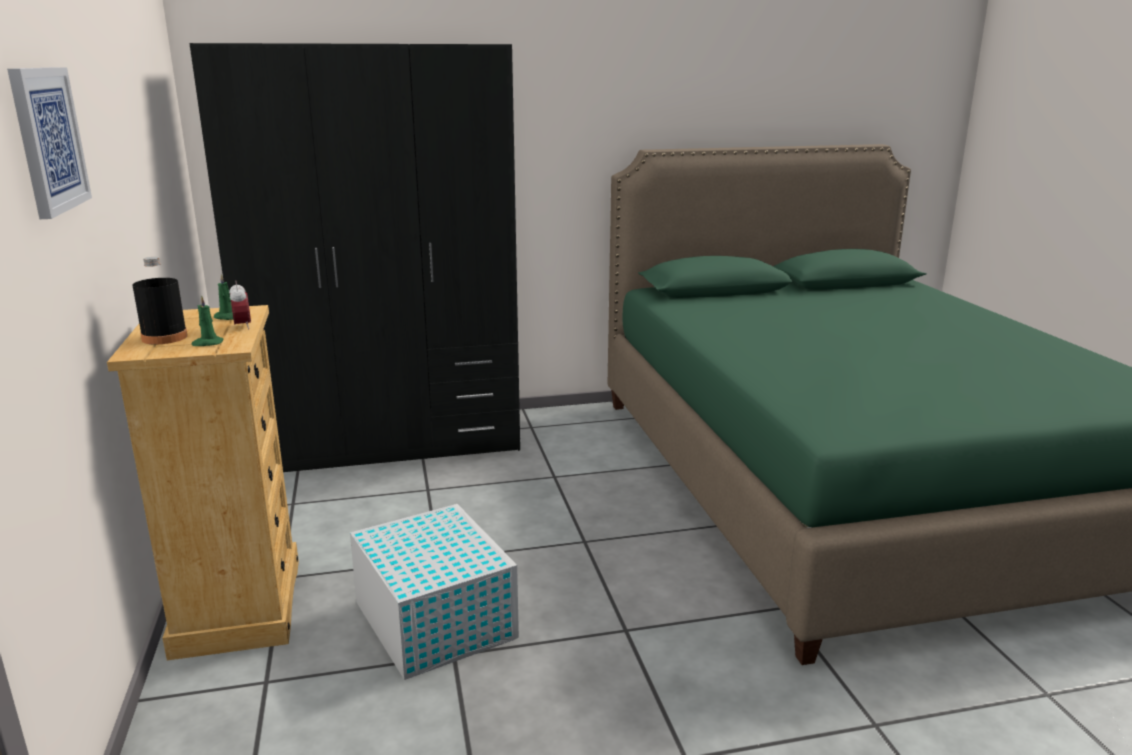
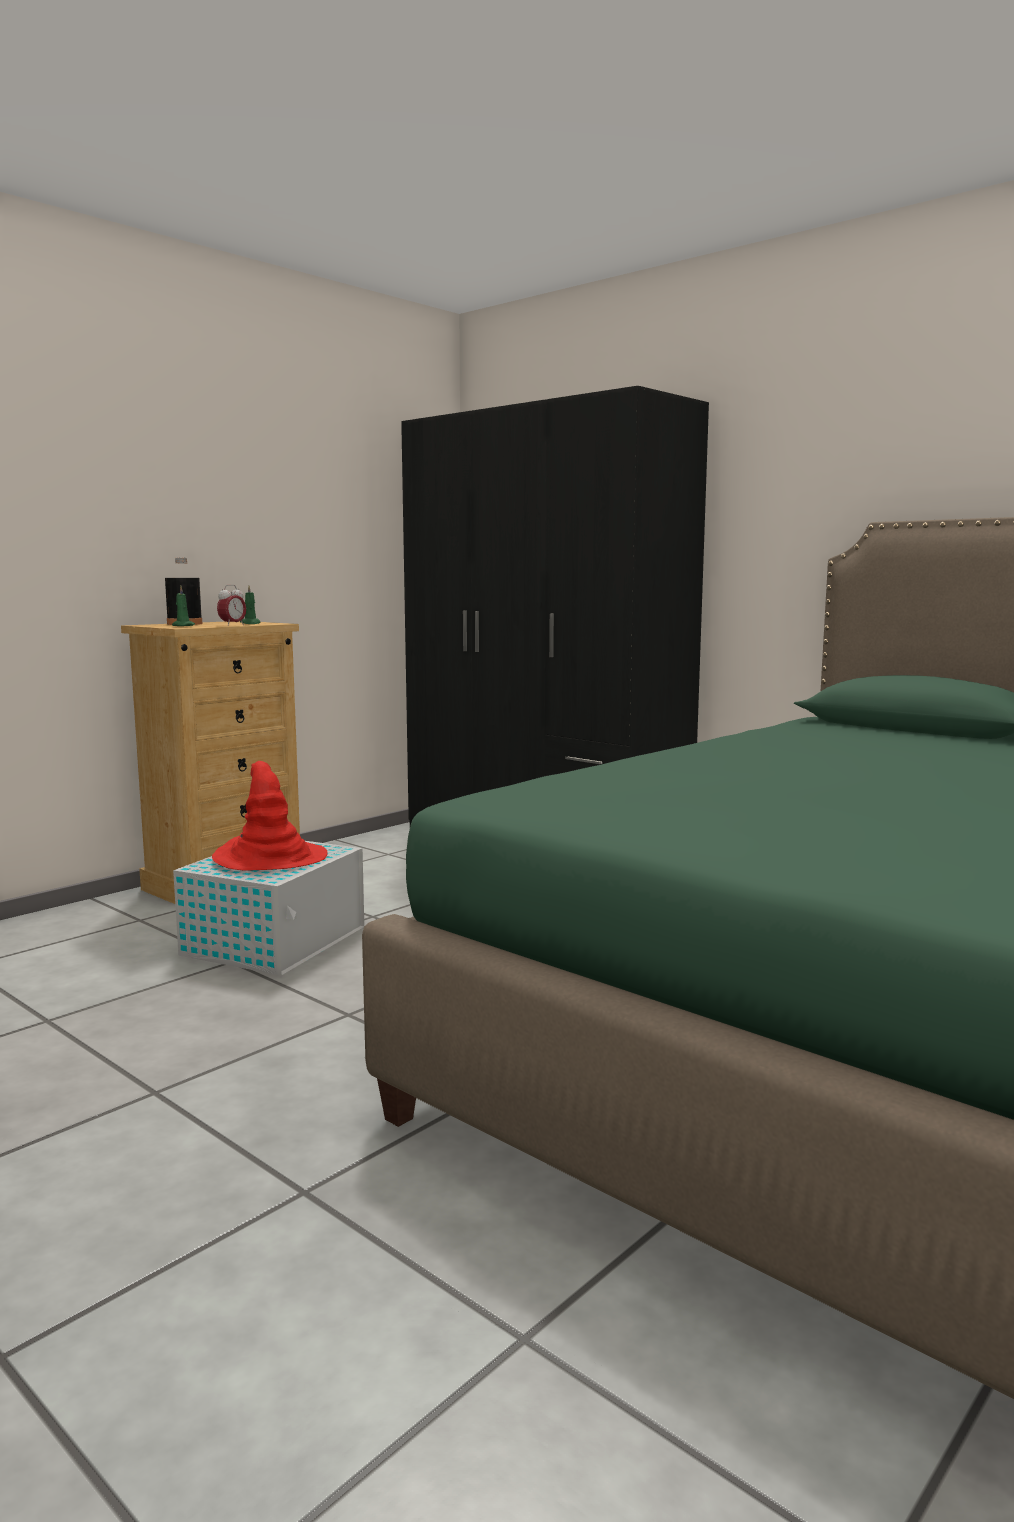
camera: 55 degrees right, 10 degrees down
picture [7,67,92,219] -> none
none -> red hat [212,761,327,871]

